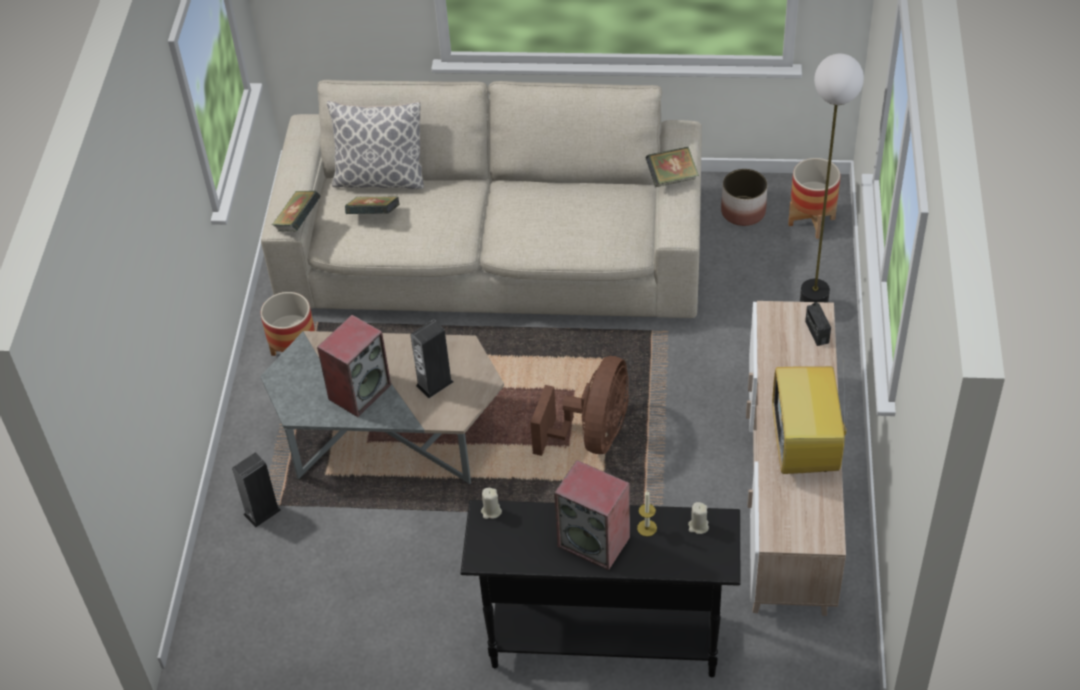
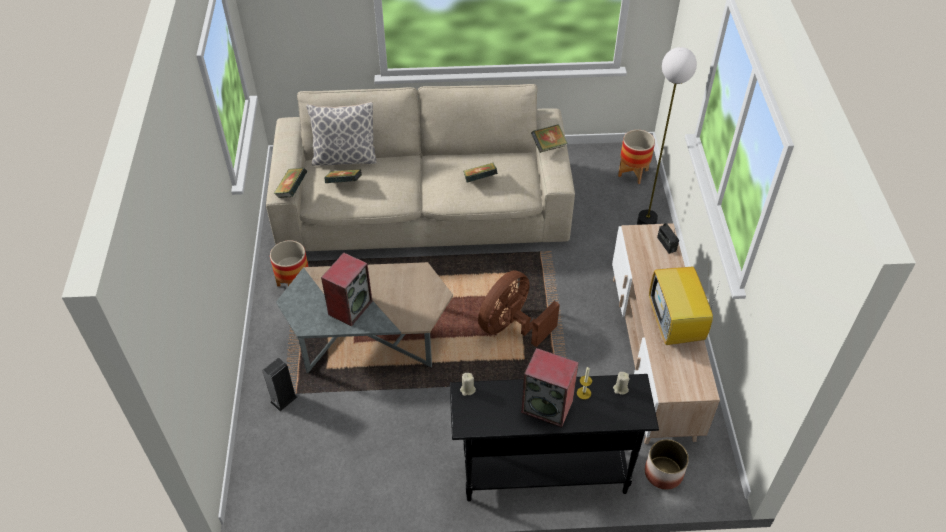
camera: 10 degrees left, 0 degrees up
speaker [410,319,454,398] -> none
brown fan [530,356,629,456] -> brown fan turned 150 degrees counterclockwise [478,270,560,347]
planter [721,169,767,226] -> planter moved to [645,439,689,490]
none -> book [463,163,498,183]

